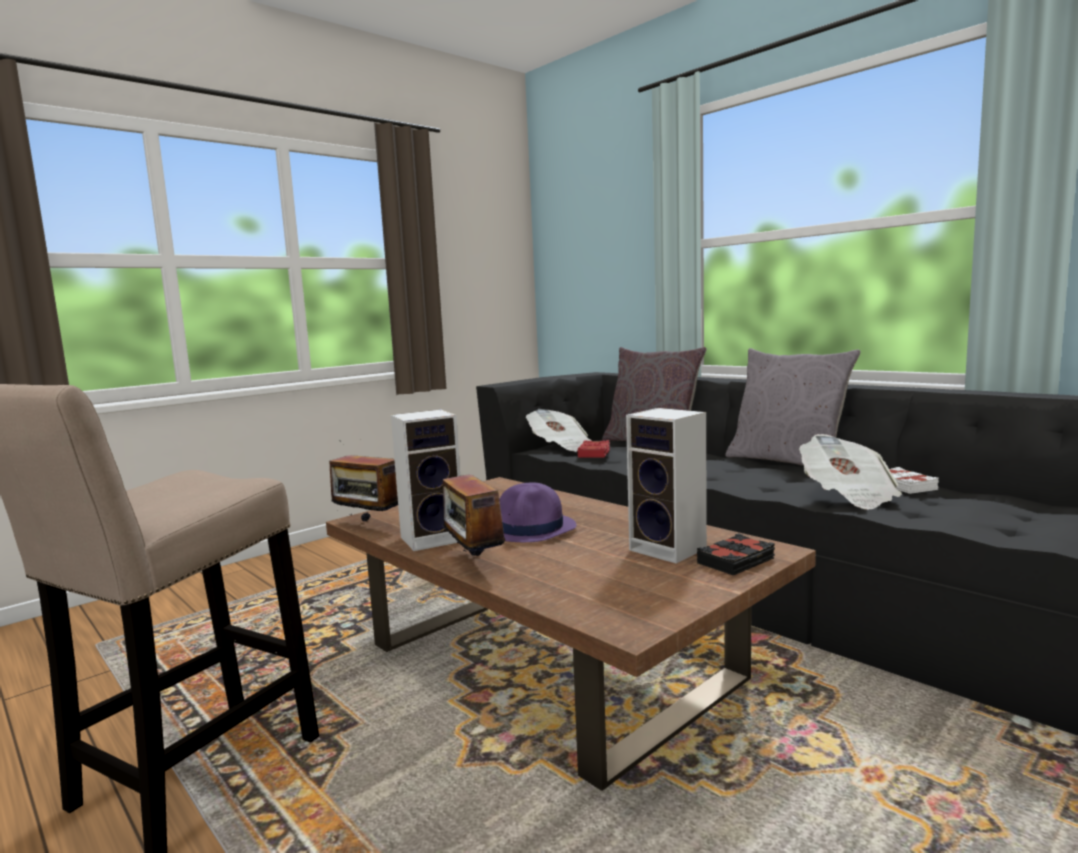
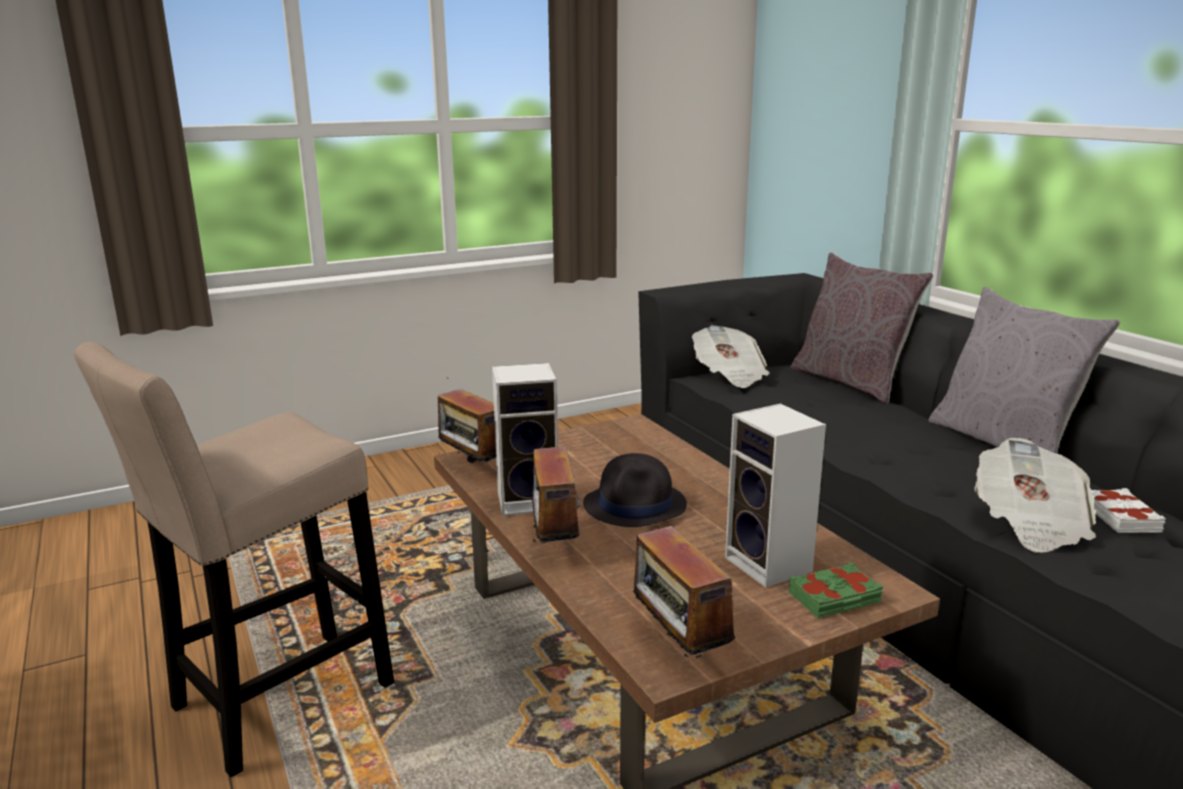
camera: 15 degrees right, 10 degrees up
purple hat [500,482,576,542] -> black hat [583,453,687,527]
red book [577,440,610,458] -> none
black book [697,533,775,575] -> green book [789,562,883,618]
none -> radio [629,516,735,658]

